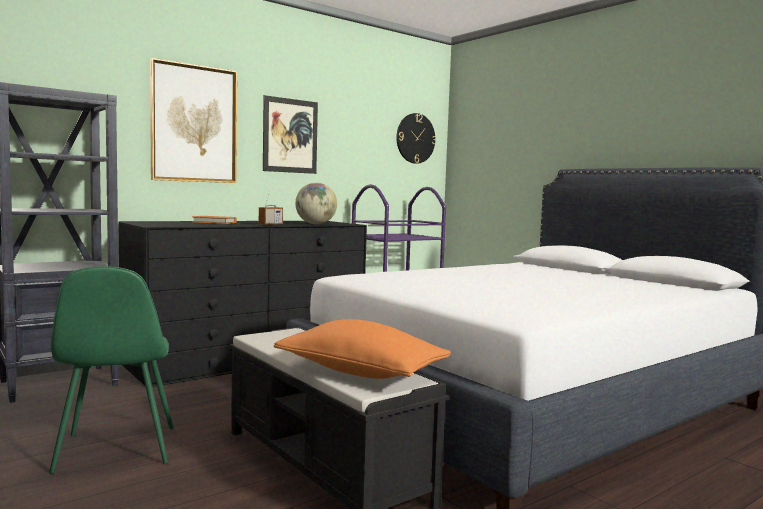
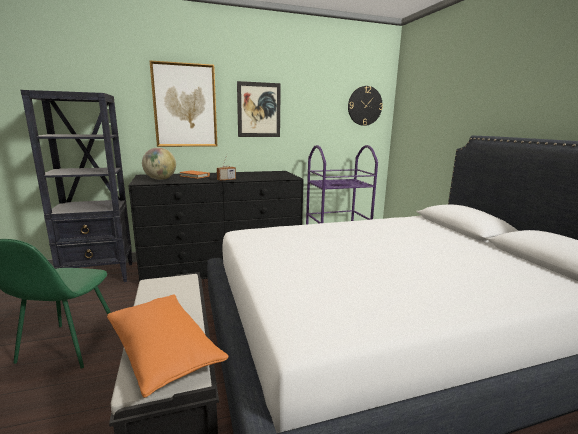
camera: 20 degrees right, 10 degrees up
globe [295,183,337,224] -> globe moved to [142,147,176,180]

